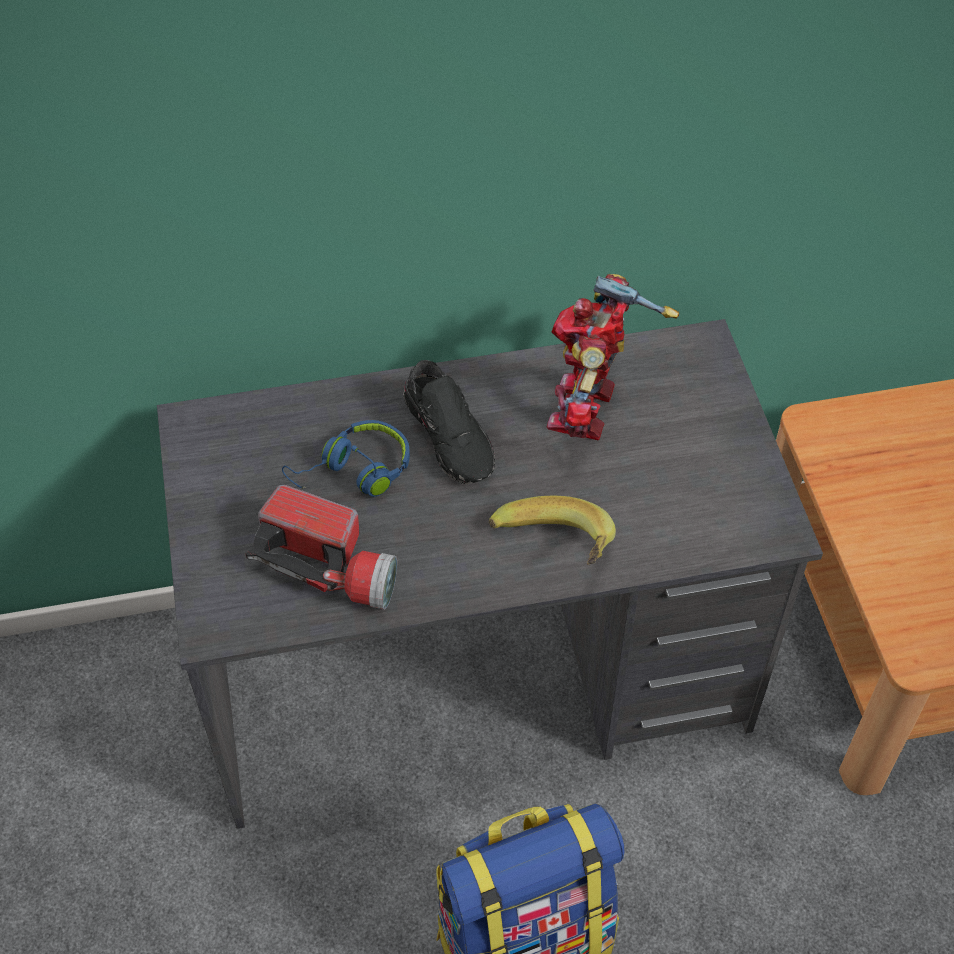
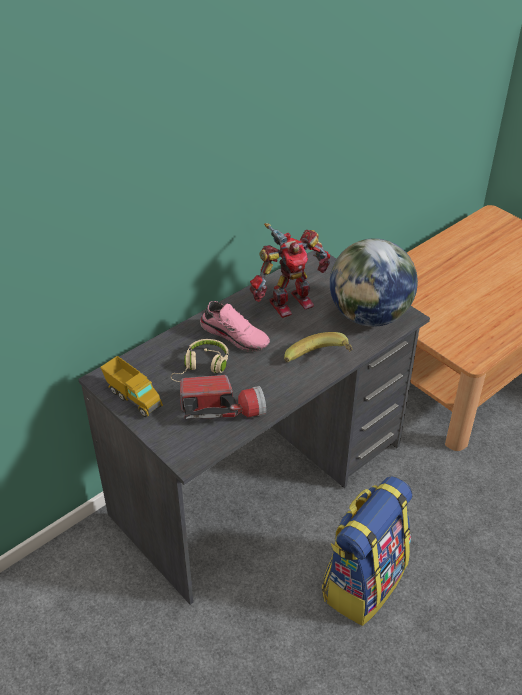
camera: 30 degrees left, 10 degrees down
blue headphones [282,420,410,497] -> beige headphones [171,339,229,382]
black shoe [403,360,495,484] -> pink shoe [200,301,270,352]
toy robot [546,274,679,441] -> toy robot turned 105 degrees counterclockwise [250,223,330,318]
none -> toy truck [100,356,163,417]
none -> globe [330,238,418,327]

